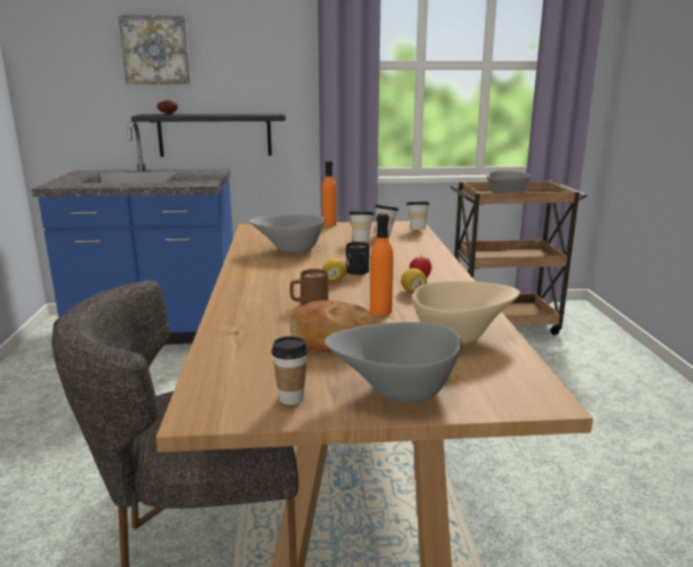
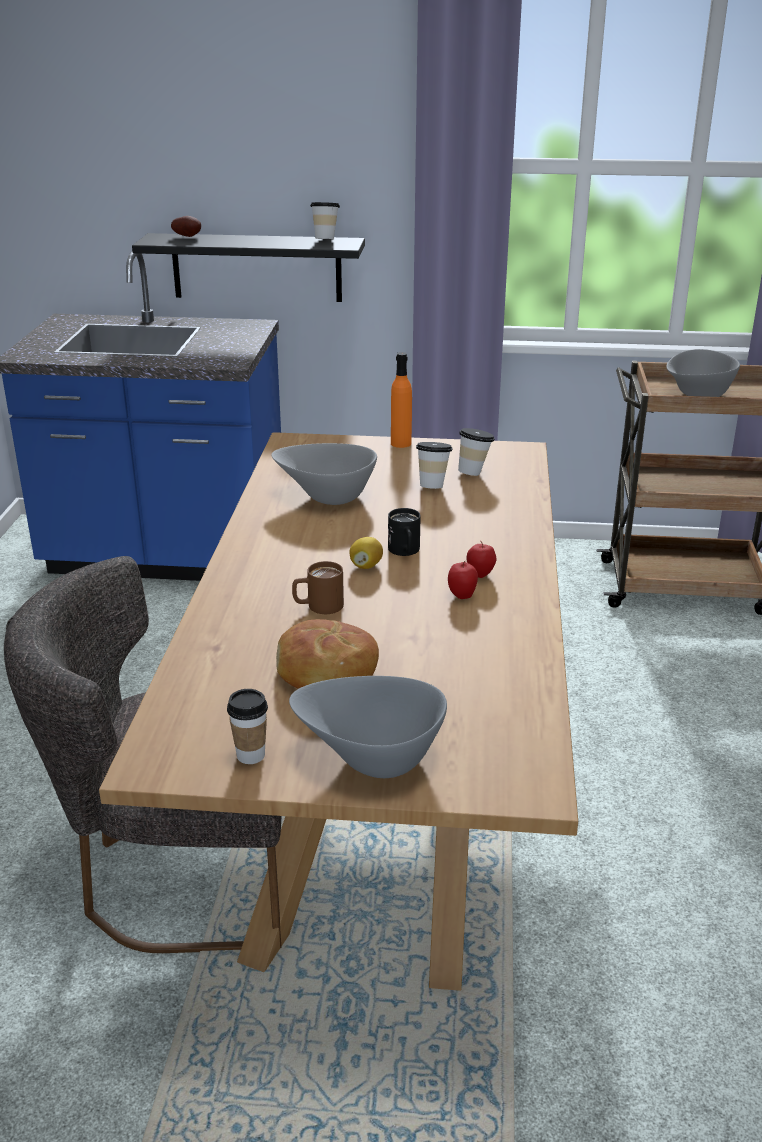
camera: 10 degrees right, 10 degrees up
picture [118,15,191,84] -> none
orange bottle [370,213,393,316] -> none
lemon [401,268,427,293] -> apple [448,561,478,599]
cup [406,202,430,230] -> cup moved to [310,202,340,239]
beige bowl [413,281,520,345] -> none

